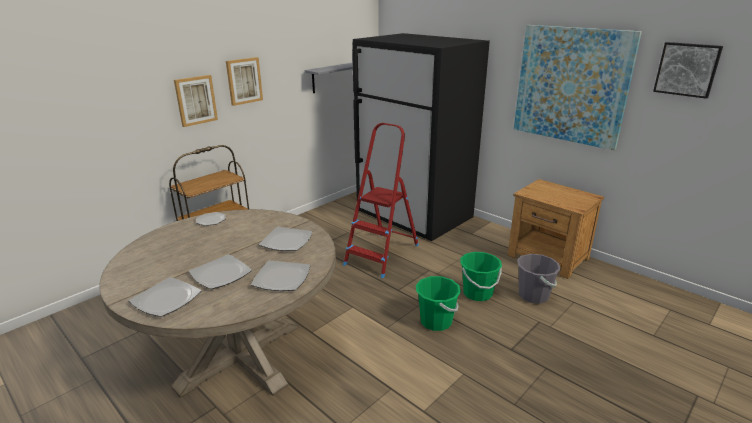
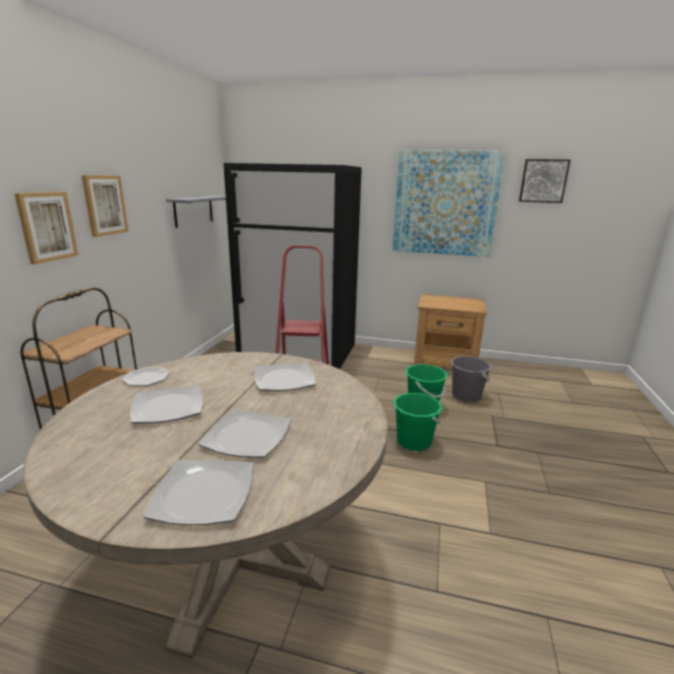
camera: 30 degrees left, 5 degrees down
plate [251,260,310,291] -> plate moved to [130,385,203,424]

